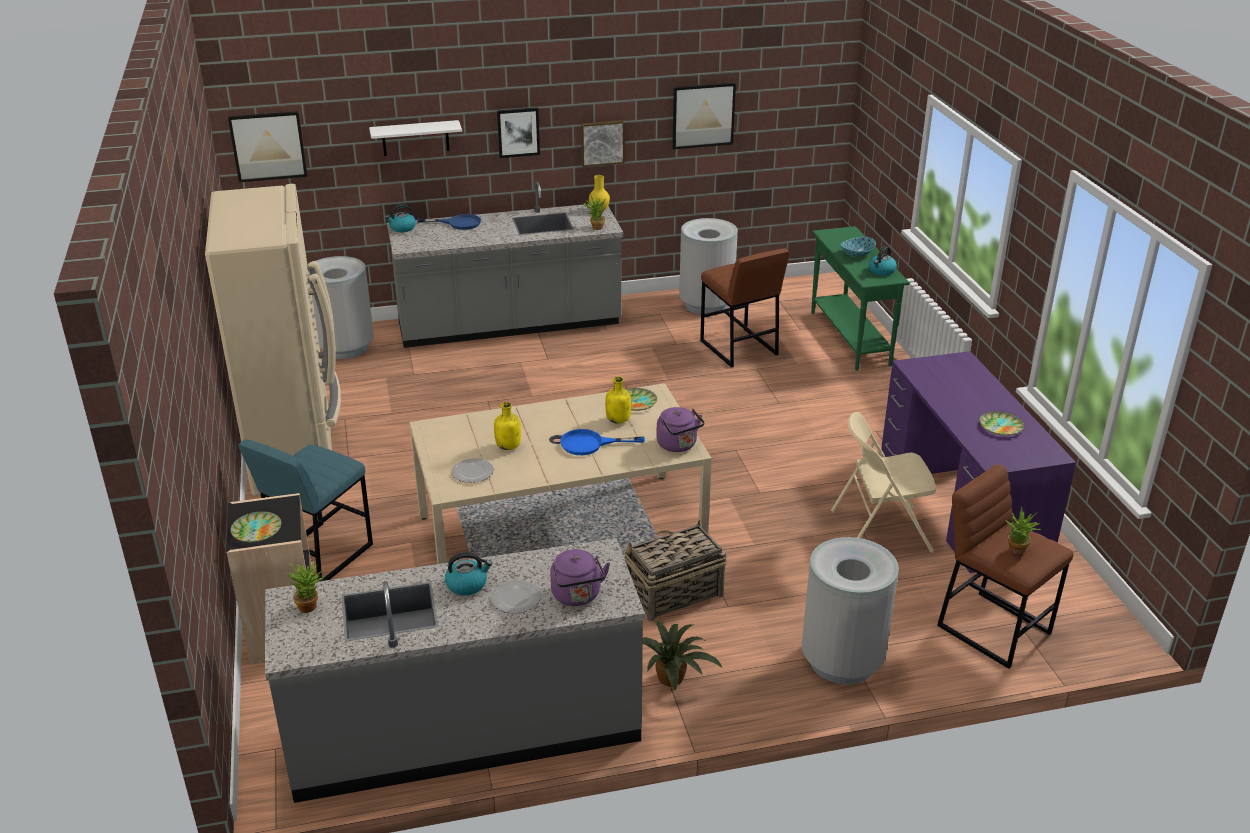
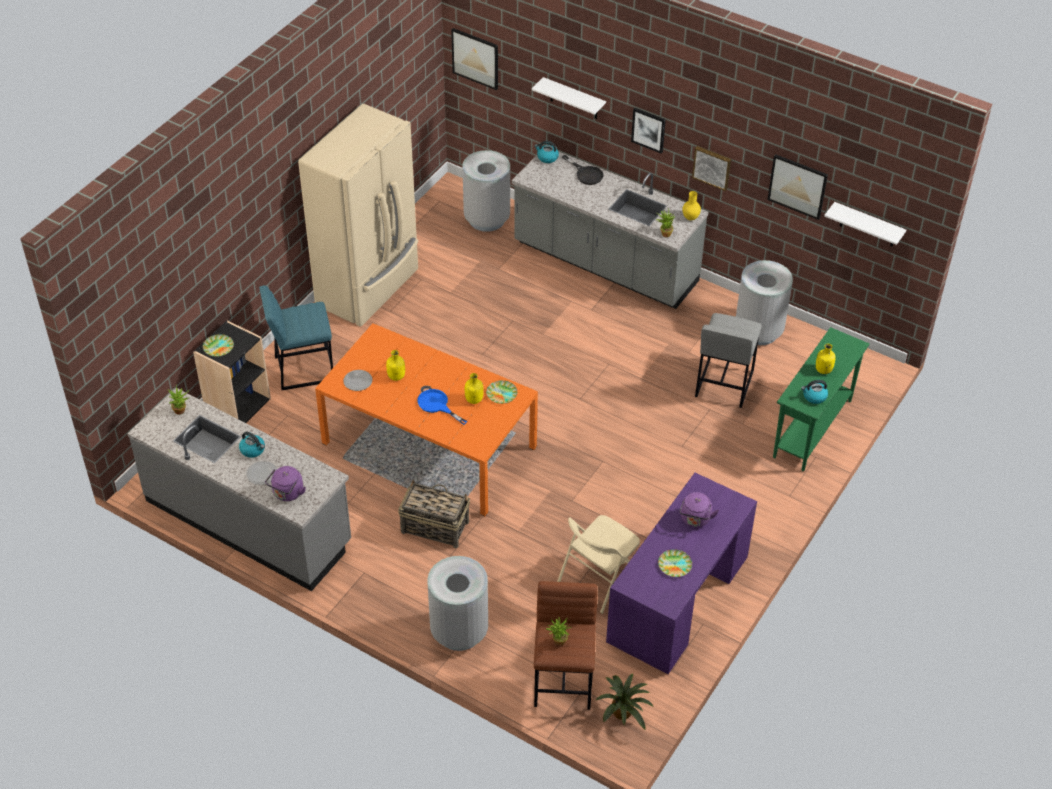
camera: 45 degrees right, 15 degrees up
beige dining table [410,383,712,564] -> orange dining table [315,323,538,516]
blue frying pan [417,214,481,230] -> black frying pan [562,155,604,185]
potted plant [643,620,722,690] -> potted plant moved to [596,674,654,730]
purple kettle [656,407,705,452] -> purple kettle moved to [680,492,719,527]
brown stool [700,248,790,367] -> grey stool [695,313,762,408]
beige chair [831,412,936,553] -> beige chair turned 90 degrees counterclockwise [557,515,640,614]
bowl [841,237,876,257] -> yellow bottle [816,344,836,374]
none -> white shelf [824,202,906,247]

